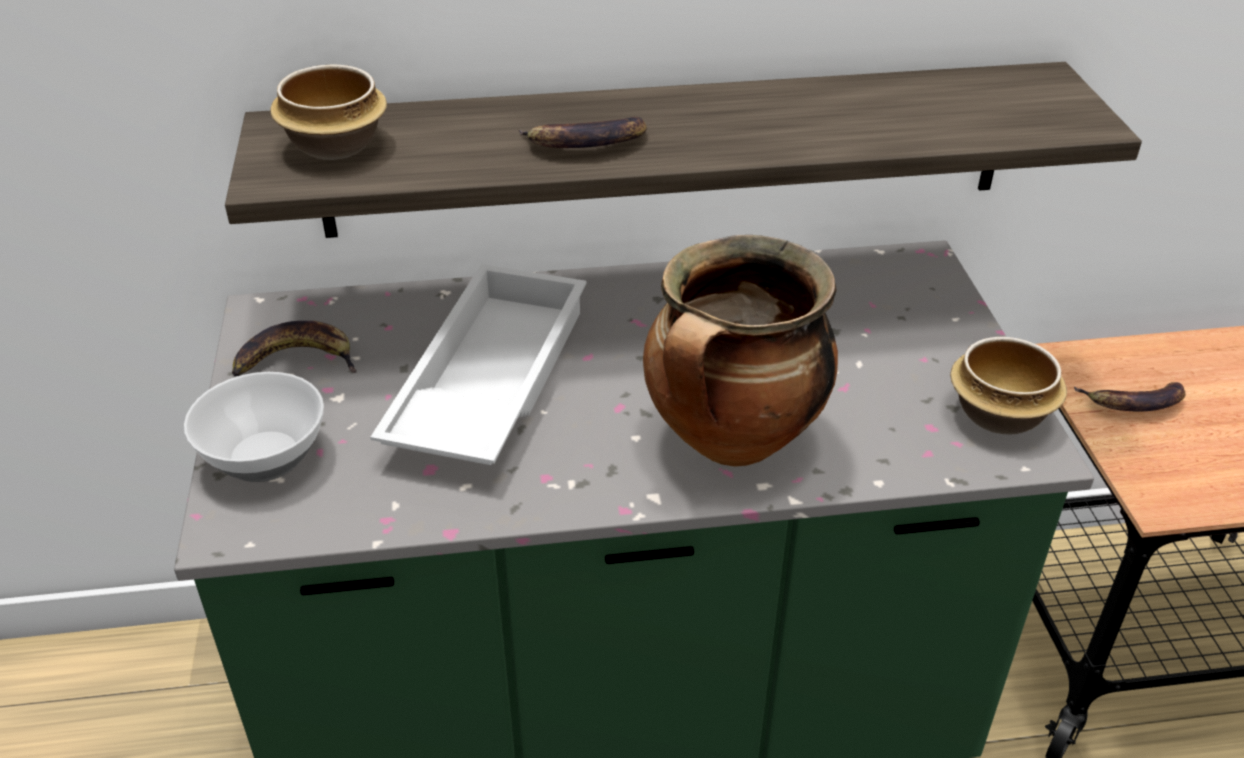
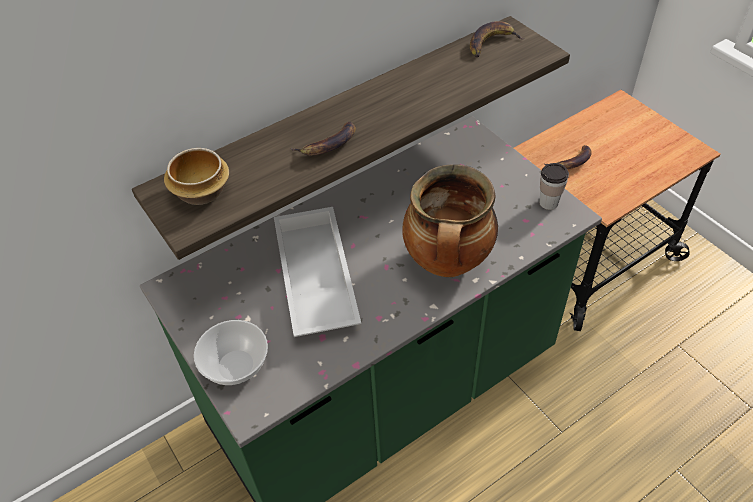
camera: 25 degrees left, 10 degrees up
banana [232,321,356,376] -> banana moved to [470,21,525,57]
bowl [950,337,1067,434] -> cup [539,163,569,210]

